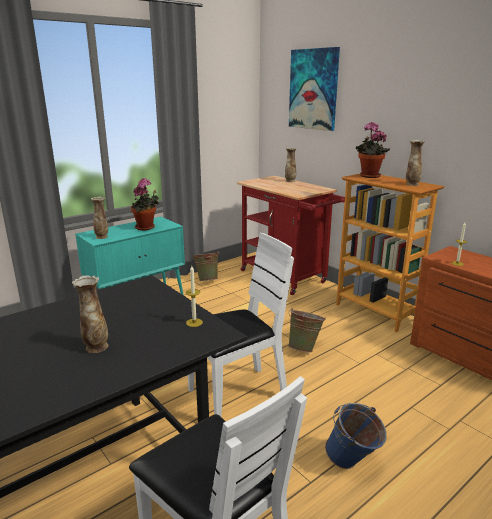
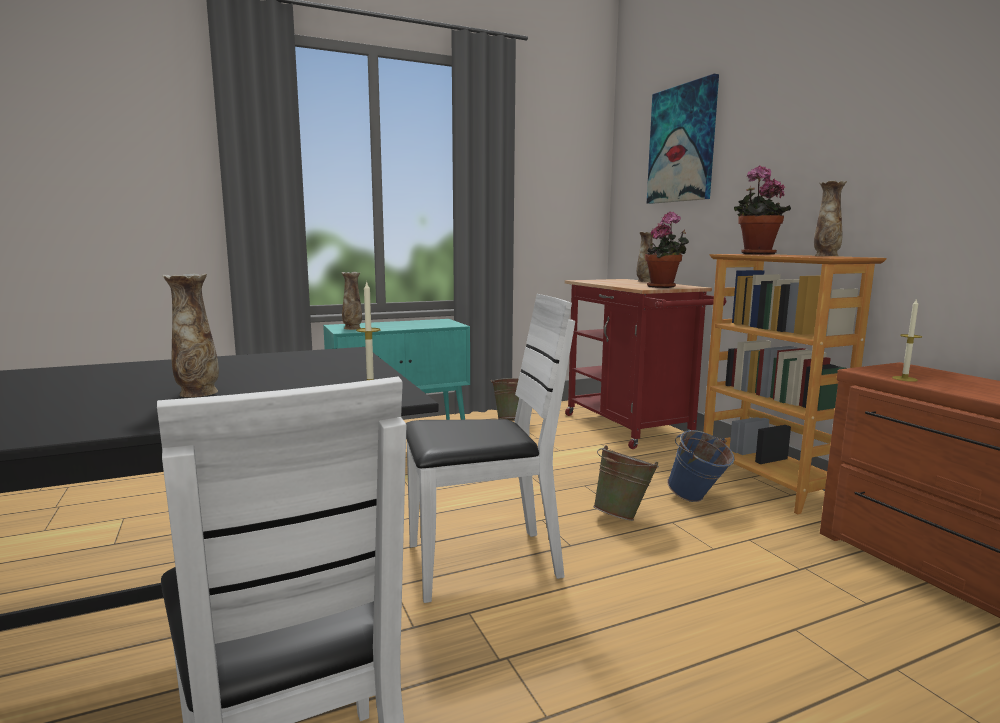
camera: 15 degrees right, 10 degrees down
potted plant [131,178,159,231] -> potted plant moved to [645,211,689,288]
blue bucket [325,403,387,469] -> blue bucket moved to [667,430,735,502]

